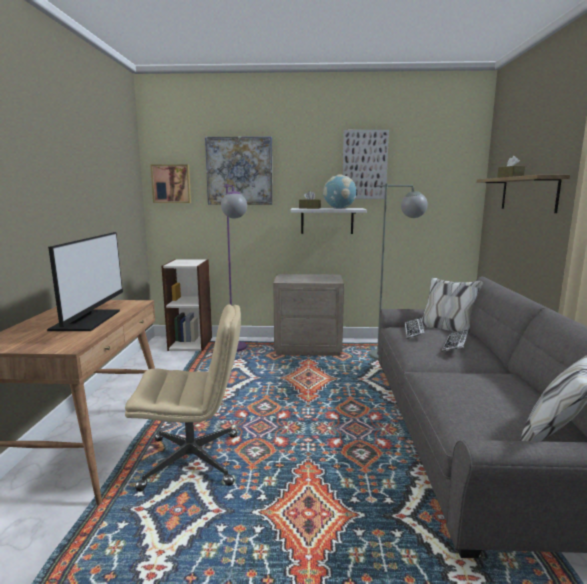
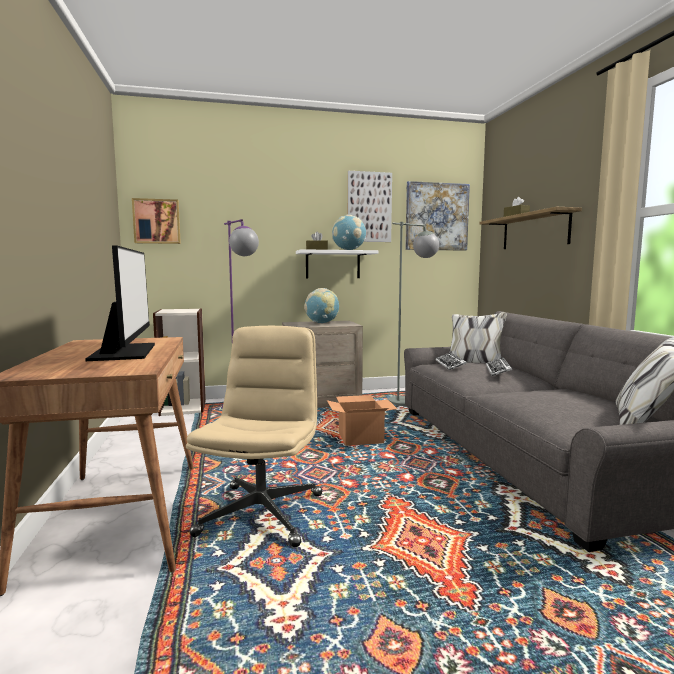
camera: 15 degrees left, 5 degrees down
beige office chair [125,304,241,491] -> beige office chair turned 60 degrees counterclockwise [186,326,322,547]
picture [205,136,273,205] -> picture moved to [405,181,470,250]
none -> globe [304,288,339,323]
none -> cardboard box [327,395,397,446]

